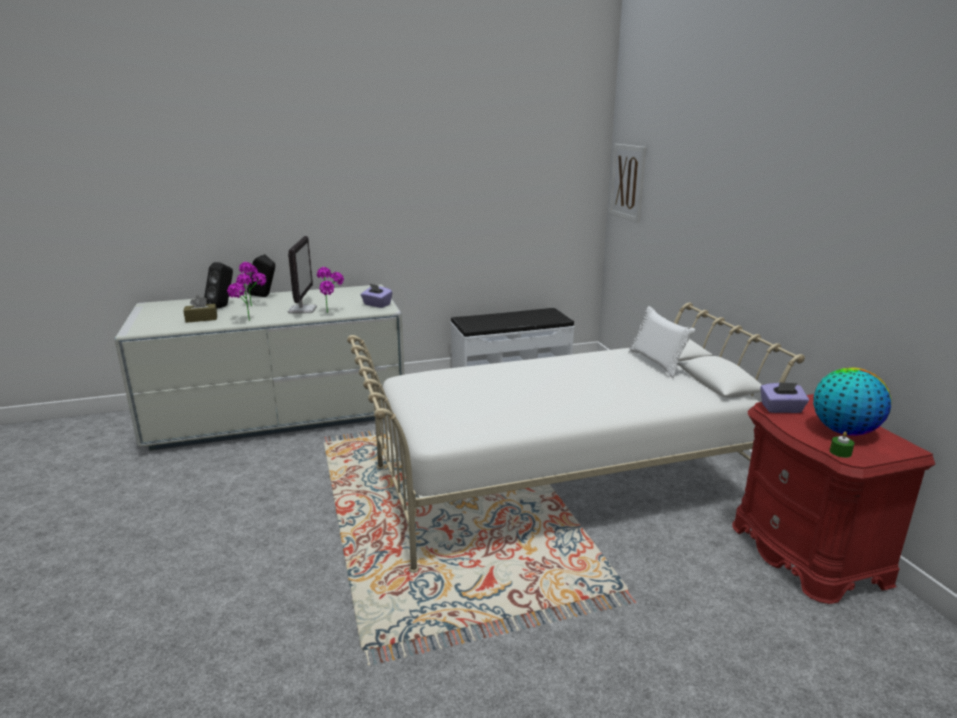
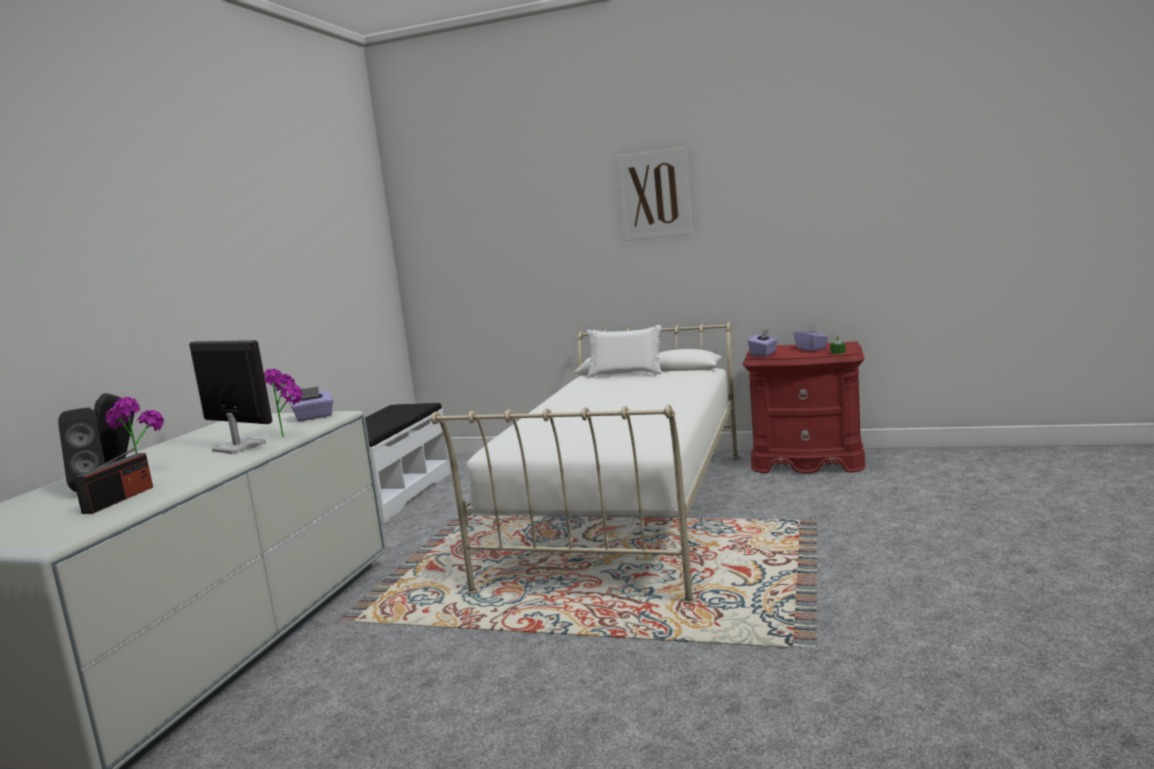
camera: 55 degrees left, 10 degrees down
brown tissue box [184,295,217,323] -> radio [75,448,153,514]
potted plant [227,273,252,321] -> none
picture [609,144,647,223] -> picture moved to [616,147,692,241]
globe [813,368,891,436] -> purple tissue box [793,324,828,351]

